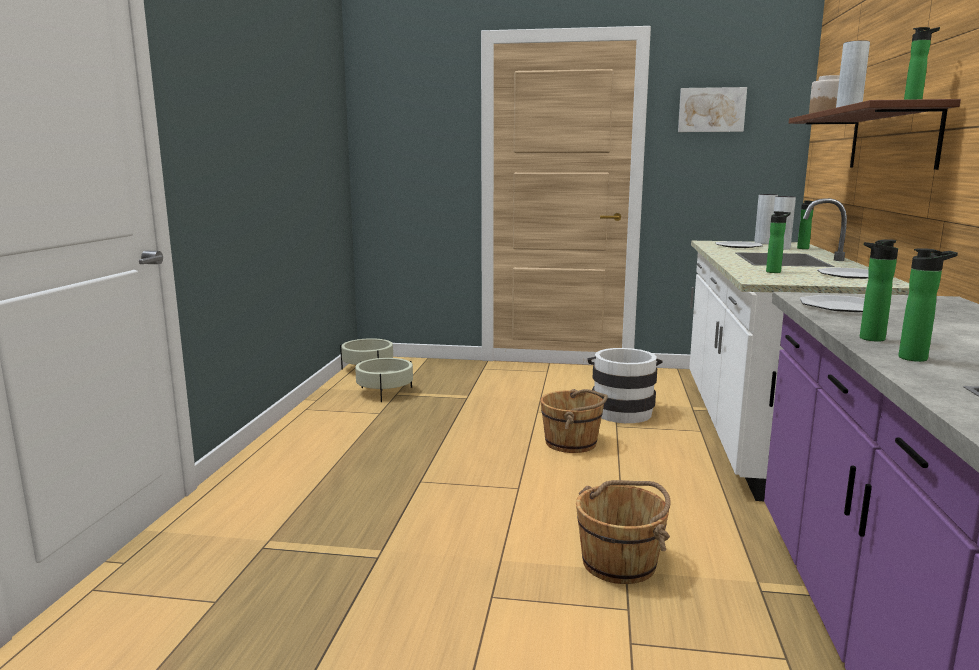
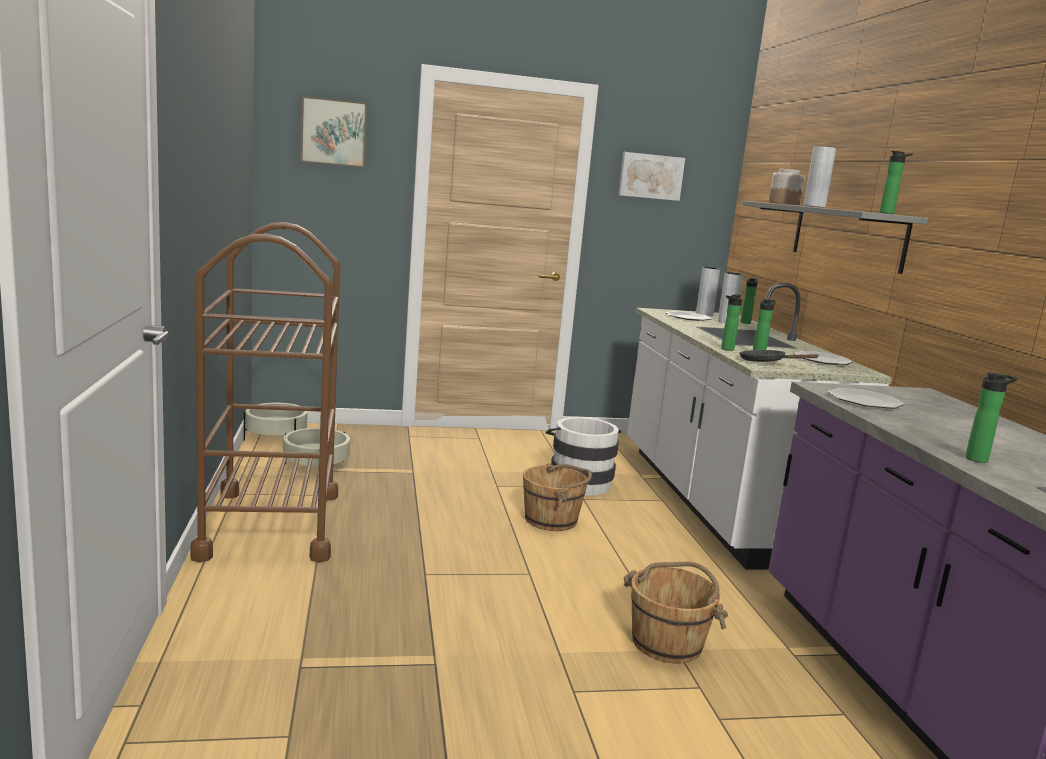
camera: 20 degrees left, 0 degrees up
brown shelf [789,99,961,170] -> grey shelf [742,201,928,274]
bottle [860,239,898,342] -> bottle moved to [721,294,742,351]
none -> brown cart [190,222,340,562]
none -> picture [300,96,367,168]
none -> black frying pan [740,350,820,362]

